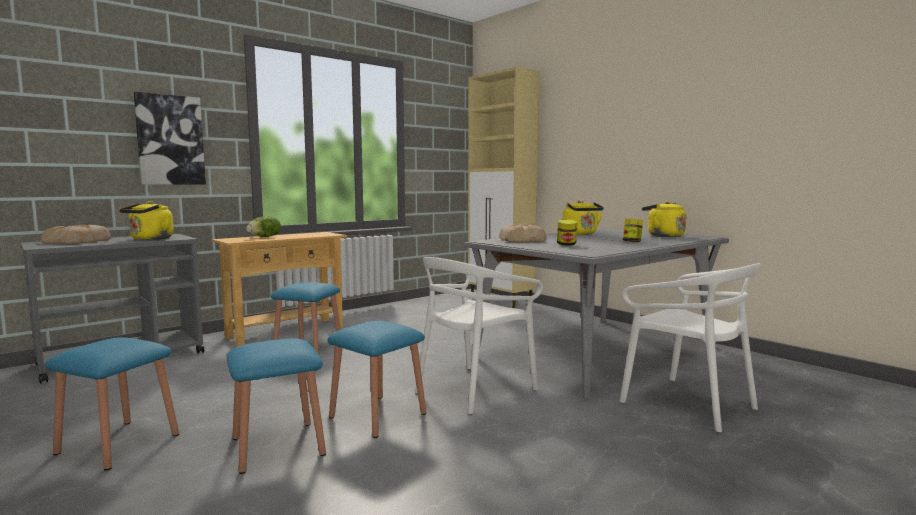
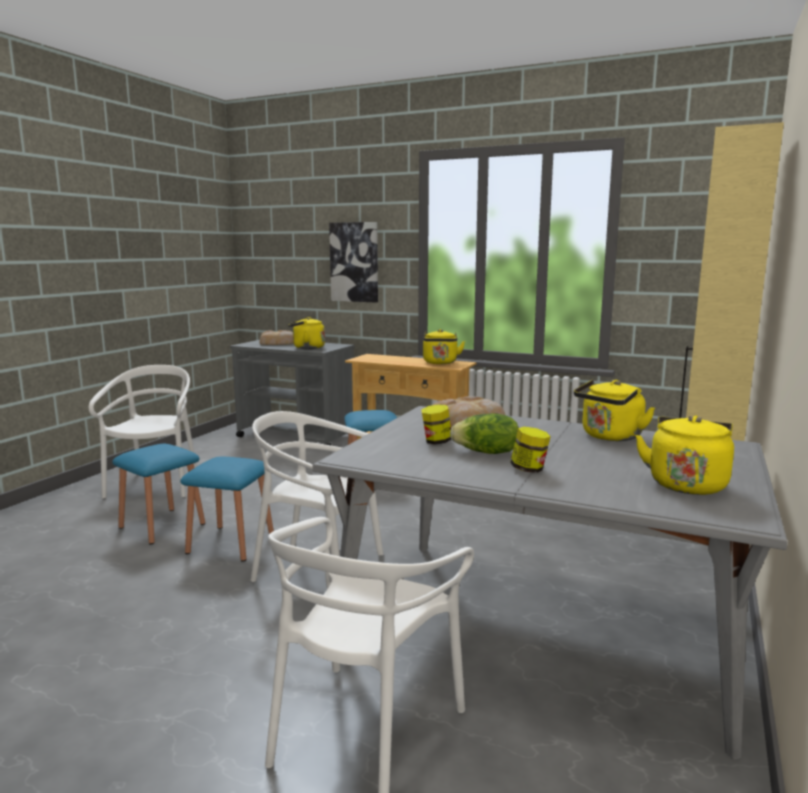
camera: 65 degrees right, 5 degrees up
blue stool [45,337,179,471] -> white chair [89,365,197,499]
lettuce [246,216,281,237] -> lettuce moved to [450,414,519,454]
none -> yellow kettle [423,329,465,364]

